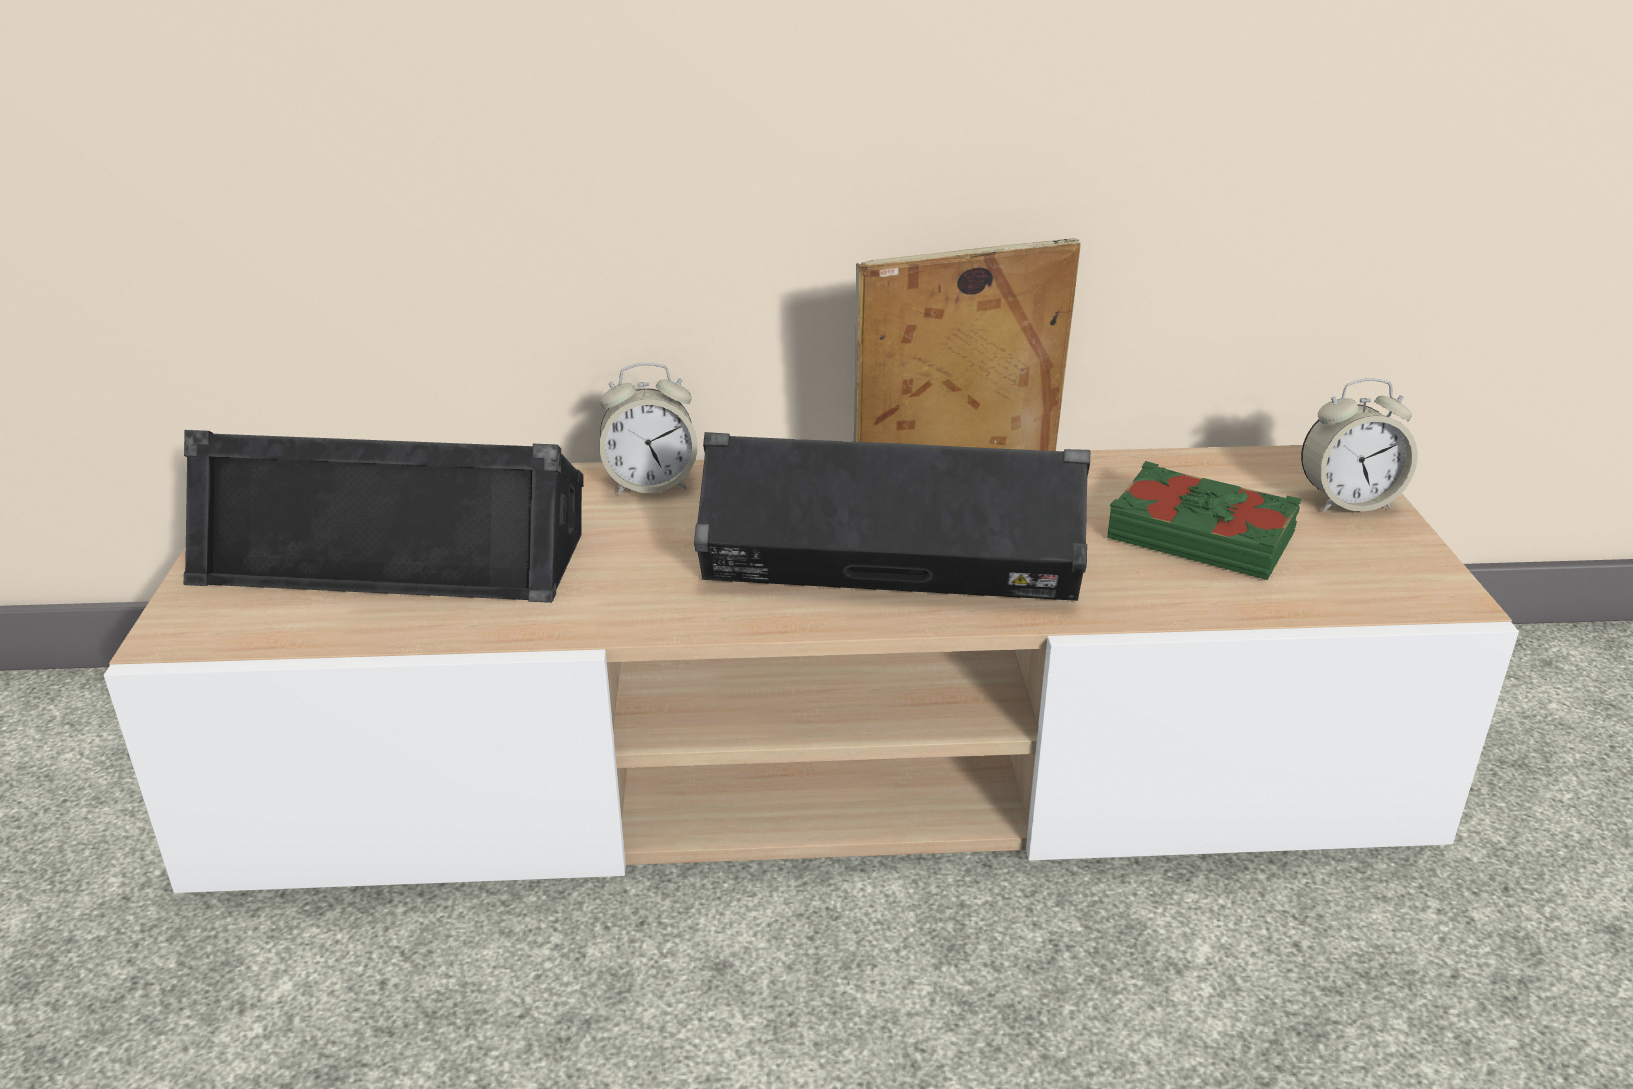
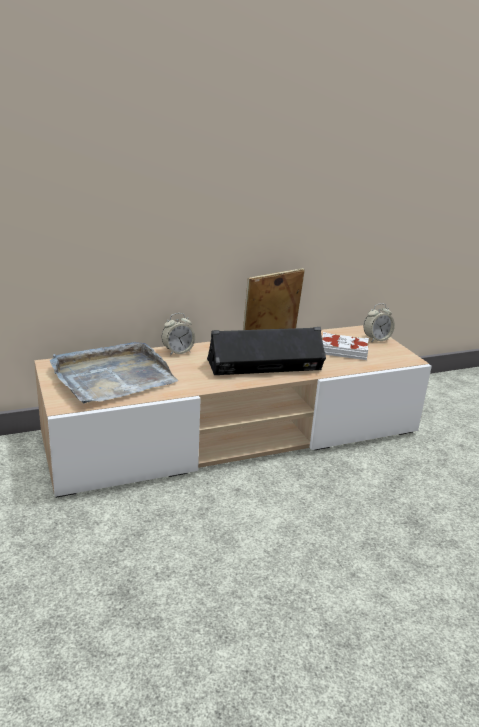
camera: 20 degrees left, 5 degrees down
black speaker [184,430,584,603] -> grey tray [50,342,178,404]
green book [1107,461,1301,580] -> white book [322,332,369,360]

